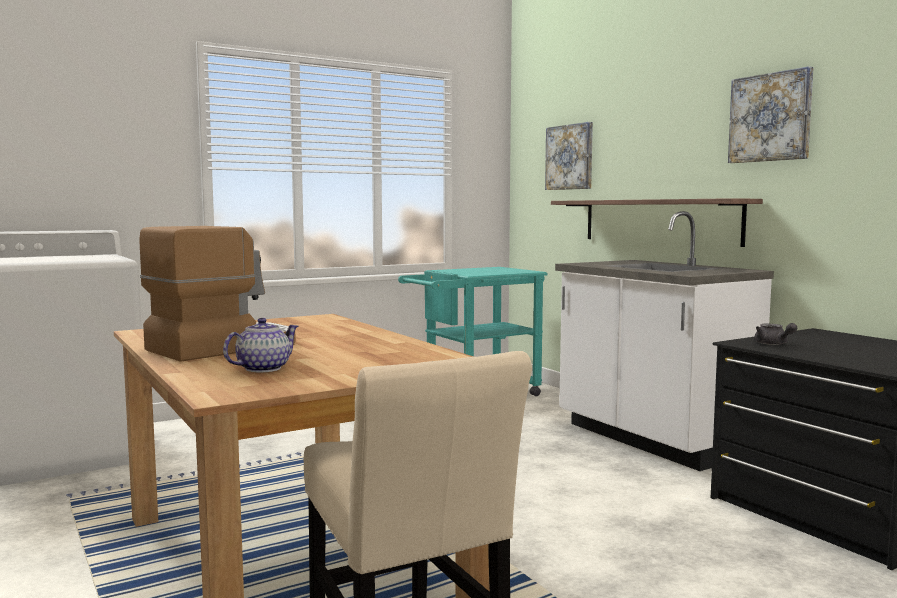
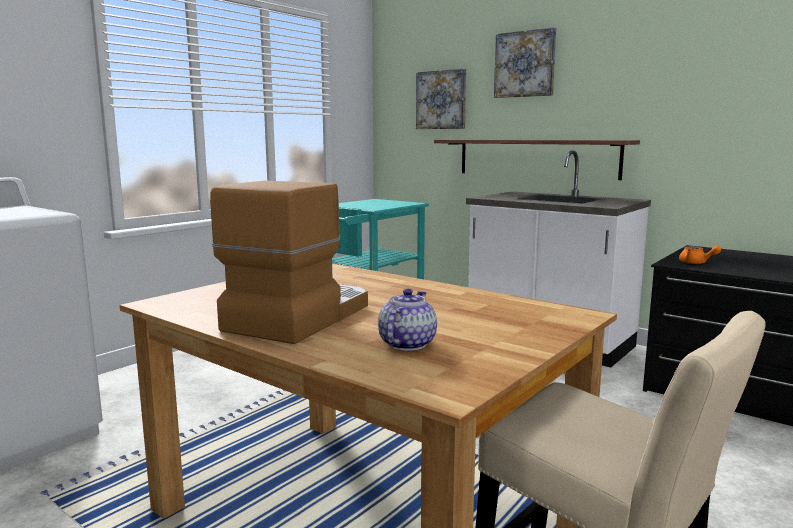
camera: 20 degrees left, 5 degrees up
picture [728,66,814,163] -> picture moved to [494,27,556,98]
grey teapot [754,323,797,345] -> orange teapot [679,246,721,264]

